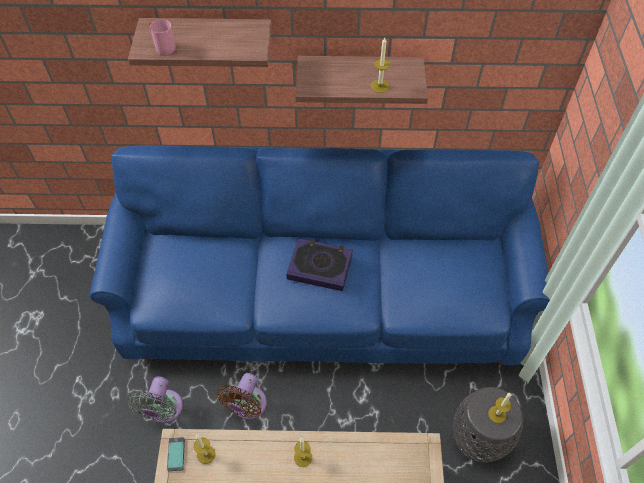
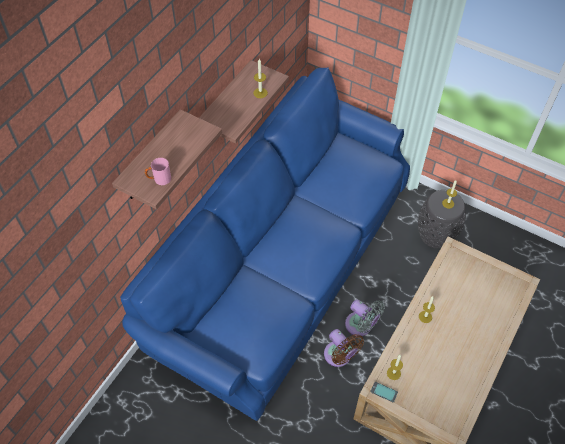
camera: 60 degrees left, 0 degrees up
grey fan [128,376,183,423] -> grey fan moved to [345,300,385,336]
book [286,238,353,291] -> none

